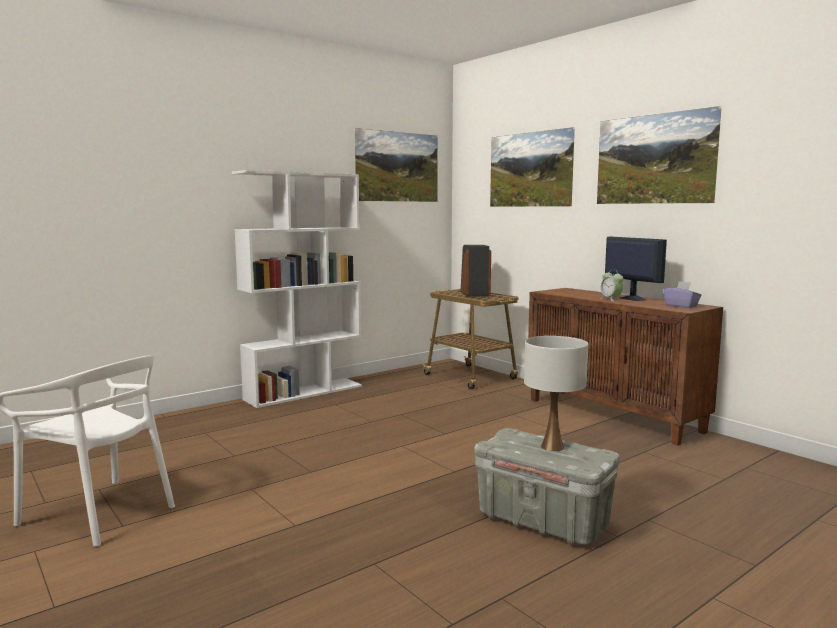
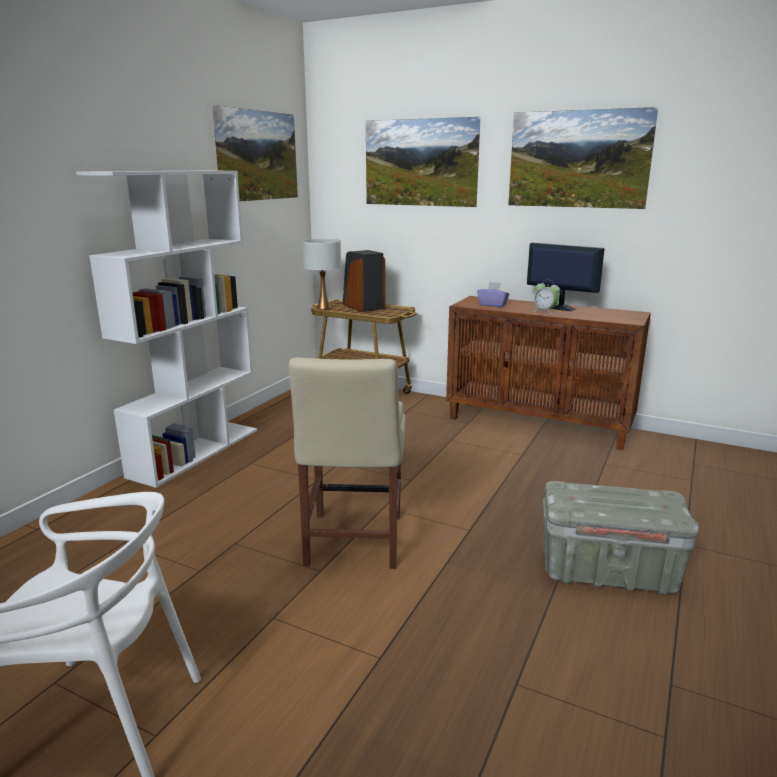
camera: 25 degrees left, 10 degrees up
white table lamp [524,336,588,451] -> white table lamp moved to [302,239,341,309]
purple tissue box [663,281,701,308] -> purple tissue box moved to [477,282,510,307]
none -> beige chair [288,357,406,569]

